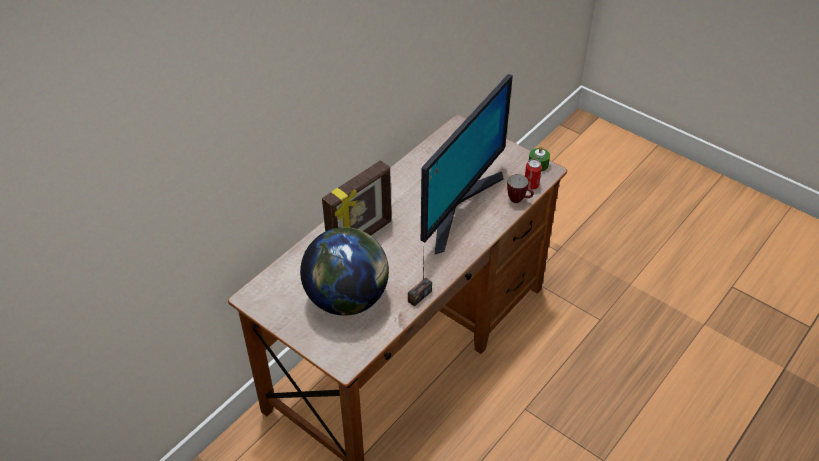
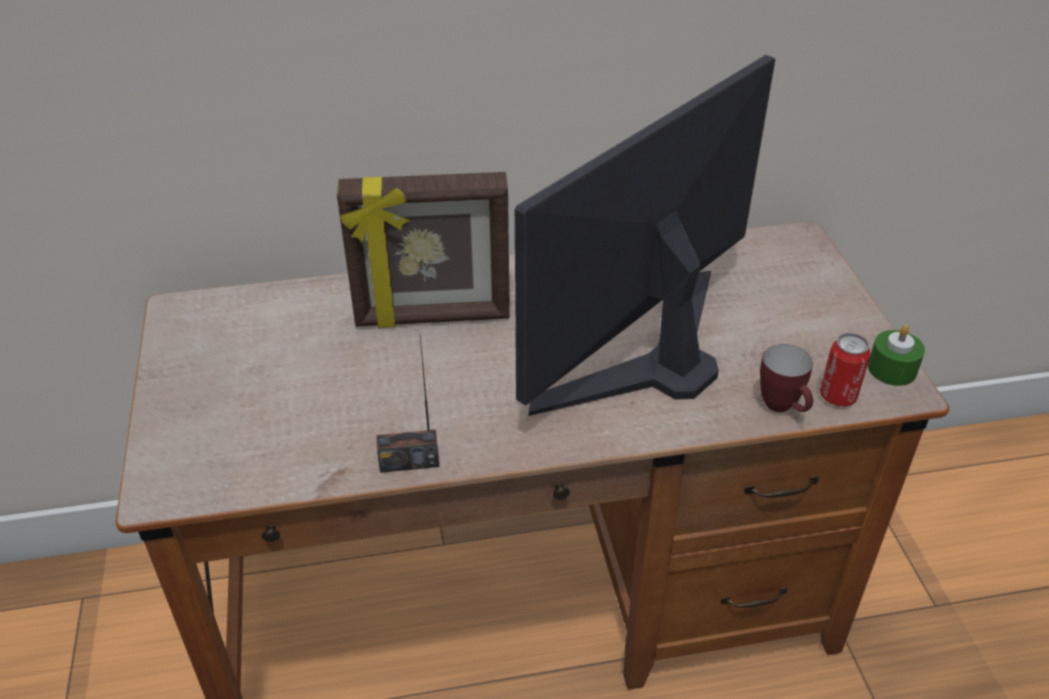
camera: 40 degrees right, 5 degrees down
globe [300,227,389,316] -> none
monitor [421,74,513,254] -> monitor turned 150 degrees clockwise [515,55,775,416]

